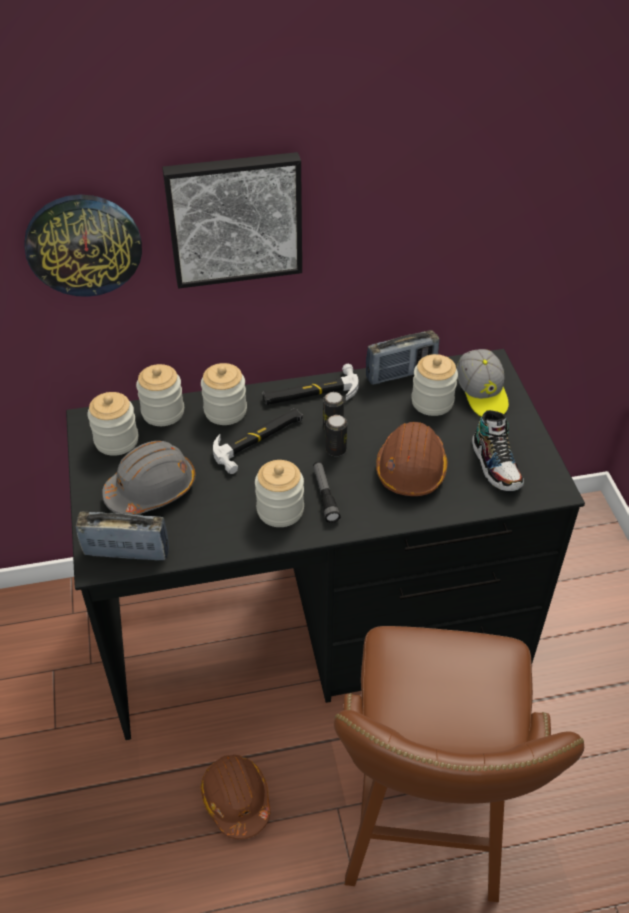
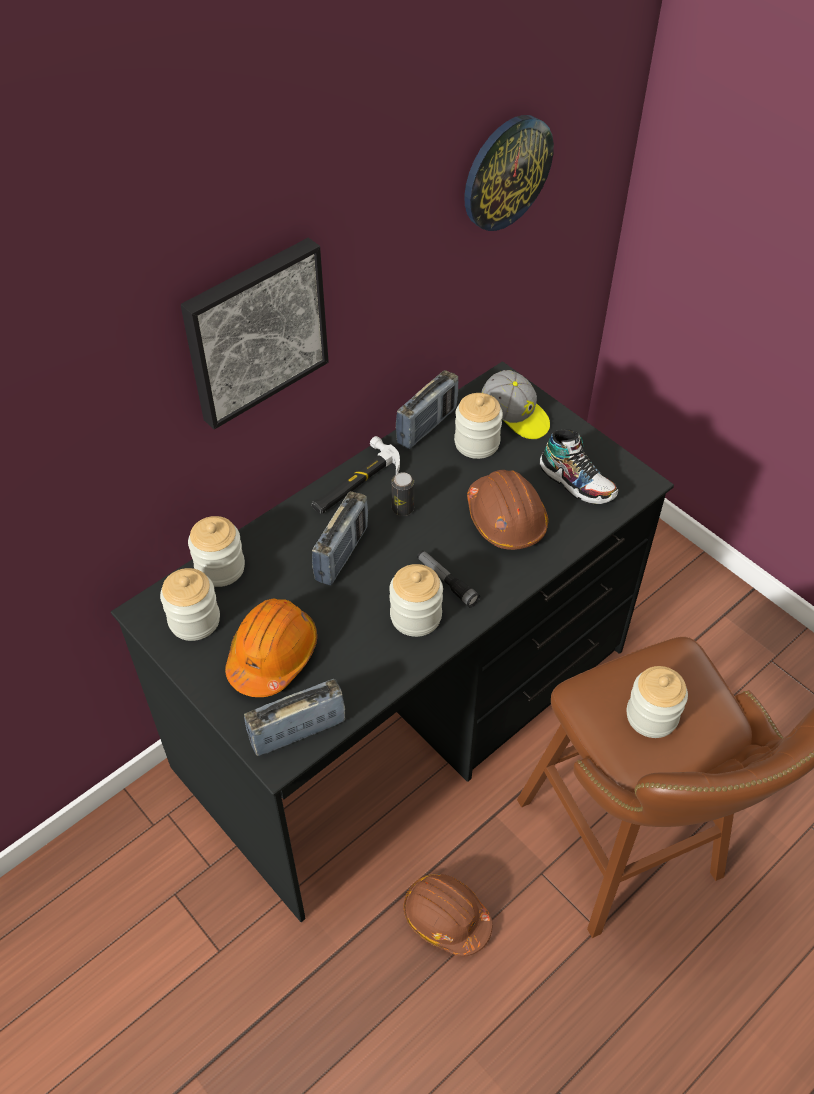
camera: 30 degrees left, 5 degrees up
wall clock [24,195,142,297] -> wall clock moved to [464,115,554,231]
grey hard hat [102,441,196,515] -> orange hard hat [225,599,317,697]
jar [201,363,247,425] -> jar moved to [627,666,688,738]
hammer [213,408,303,474] -> radio [312,491,368,585]
can [326,415,347,456] -> none

